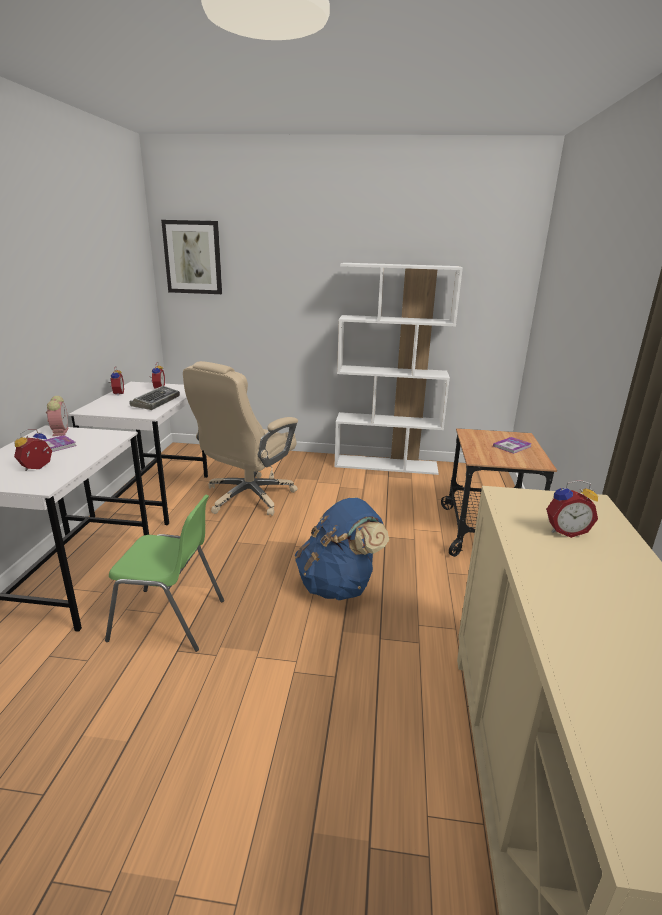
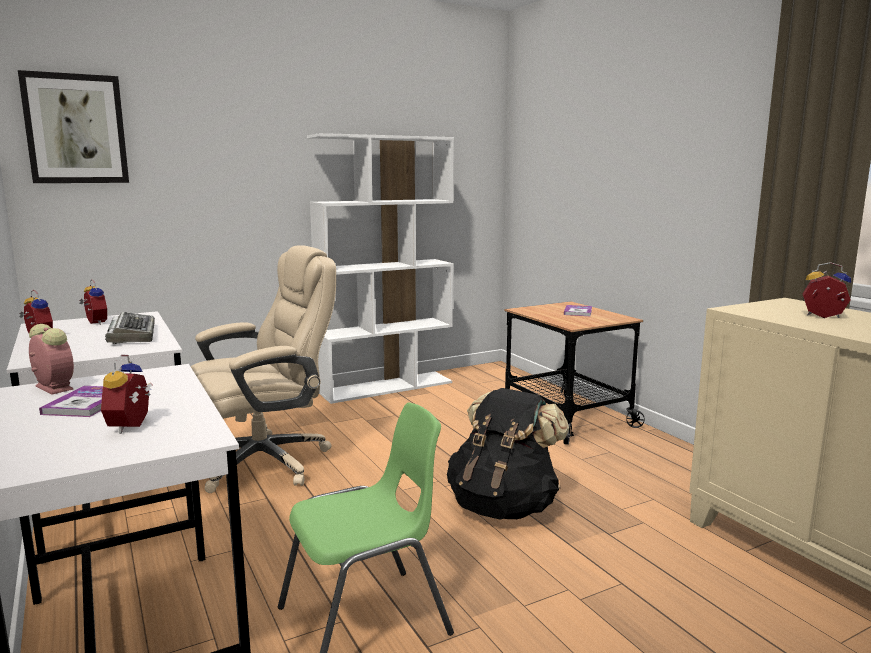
camera: 35 degrees left, 10 degrees down
beige office chair [183,361,298,516] -> beige office chair turned 120 degrees counterclockwise [191,245,336,493]
blue backpack [295,497,389,600] -> black backpack [447,388,569,520]
alarm clock [546,480,598,538] -> alarm clock turned 120 degrees counterclockwise [803,262,851,318]

